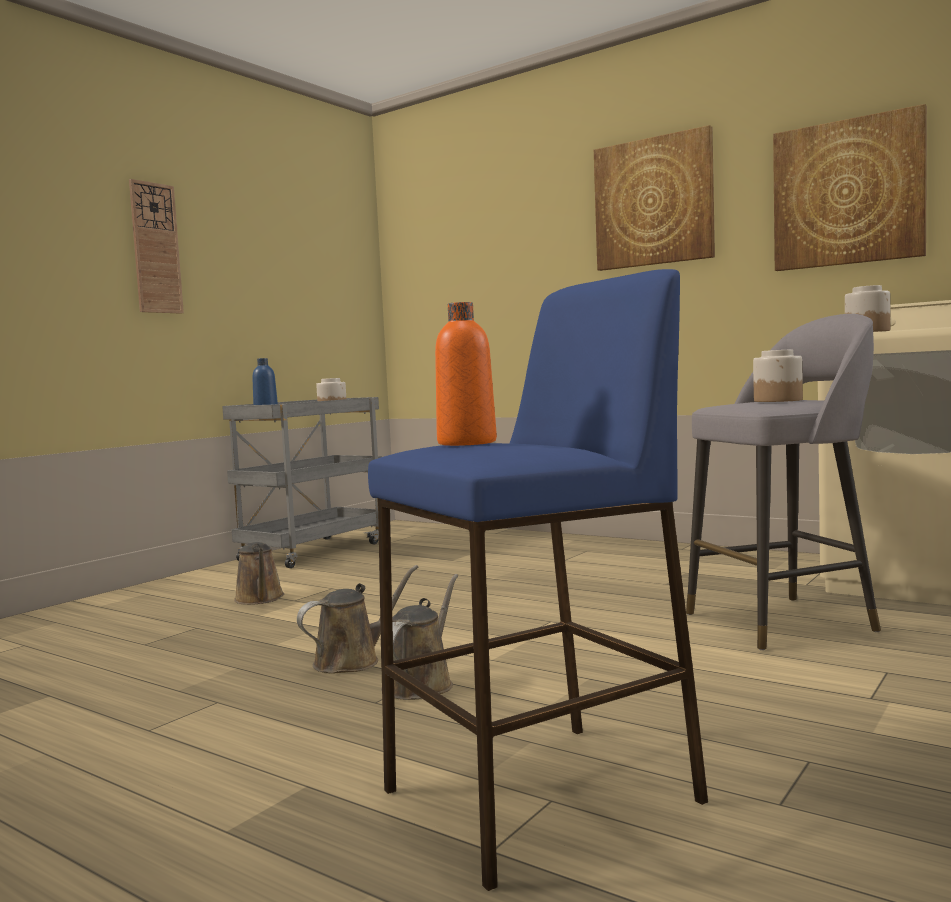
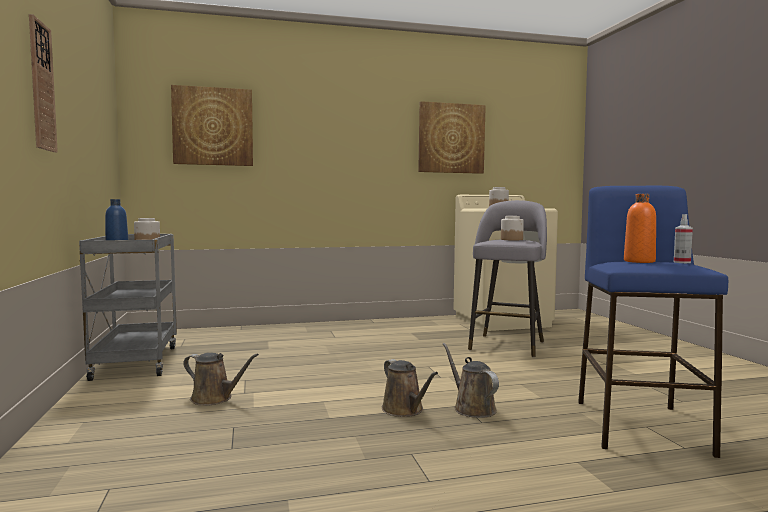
camera: 50 degrees left, 0 degrees up
brown watering can [297,565,418,674] -> brown watering can turned 150 degrees clockwise [382,359,438,417]
picture [594,125,715,271] -> picture moved to [171,85,253,166]
none -> spray bottle [674,214,693,263]

